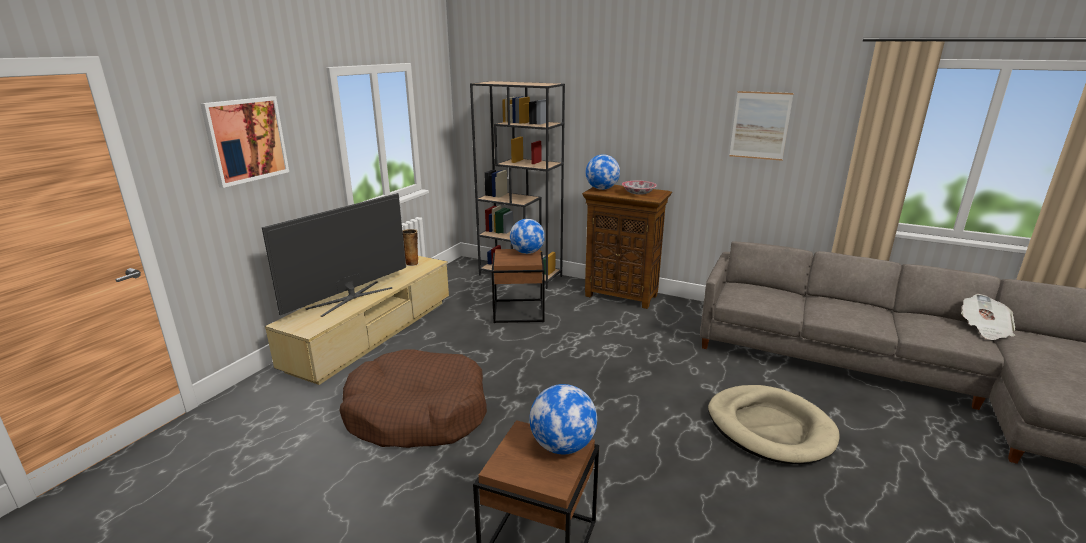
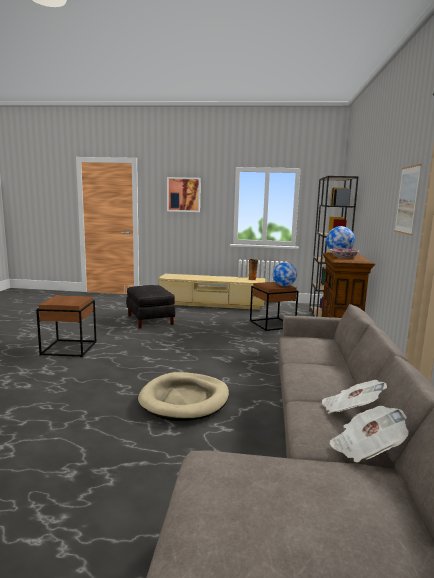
camera: 70 degrees right, 10 degrees down
television [262,193,406,317] -> none
brown dog bed [340,349,487,448] -> black ottoman [126,285,175,329]
globe [529,384,597,454] -> none
none -> newspaper [322,380,387,413]

